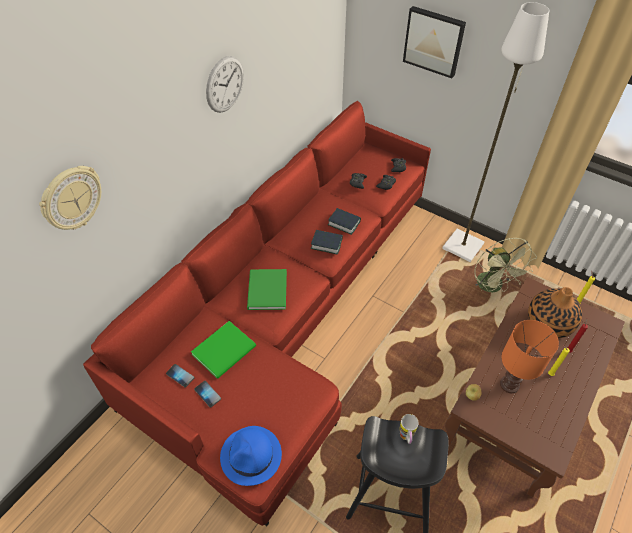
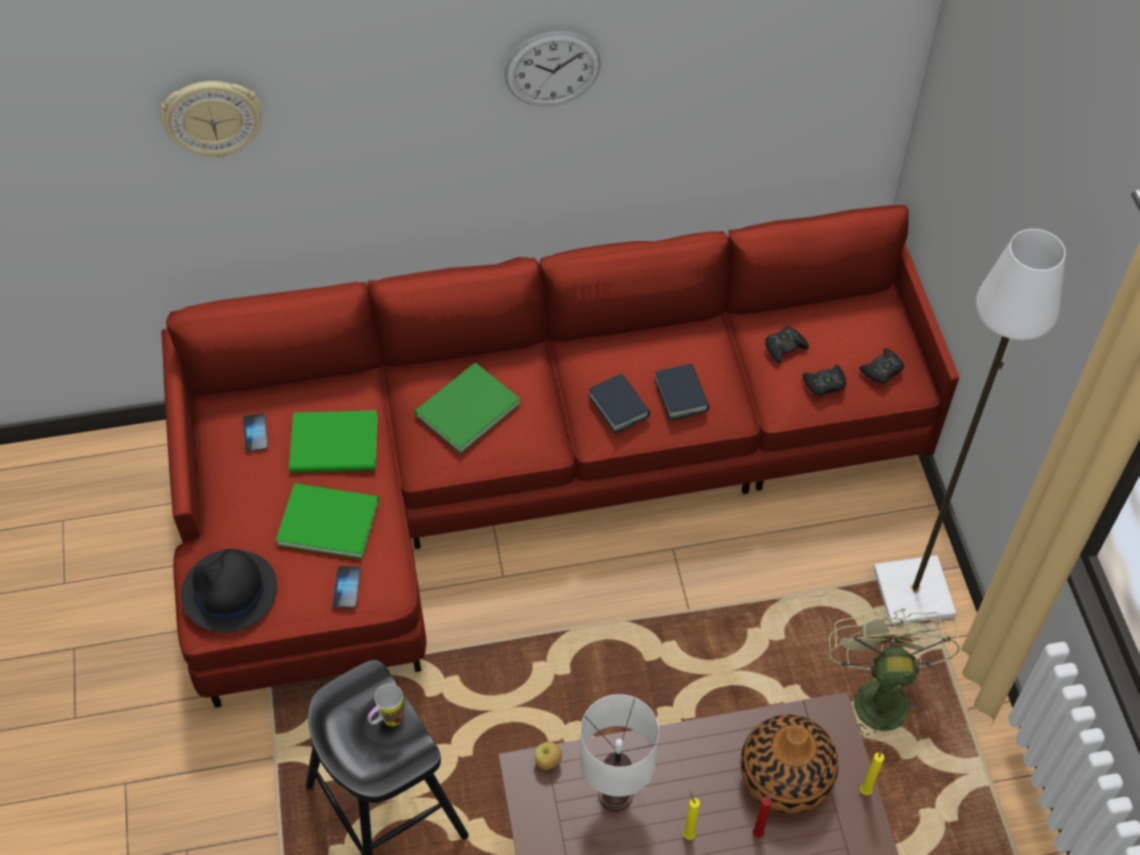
camera: 45 degrees right, 5 degrees up
phone [194,381,221,408] -> phone moved to [332,566,361,608]
blue hat [220,426,282,486] -> black hat [181,549,277,633]
picture [403,6,466,78] -> none
green fan [475,238,537,292] -> green fan turned 150 degrees clockwise [829,608,960,739]
orange table lamp [500,320,559,393] -> white table lamp [580,694,659,812]
none -> green book [276,483,379,559]

